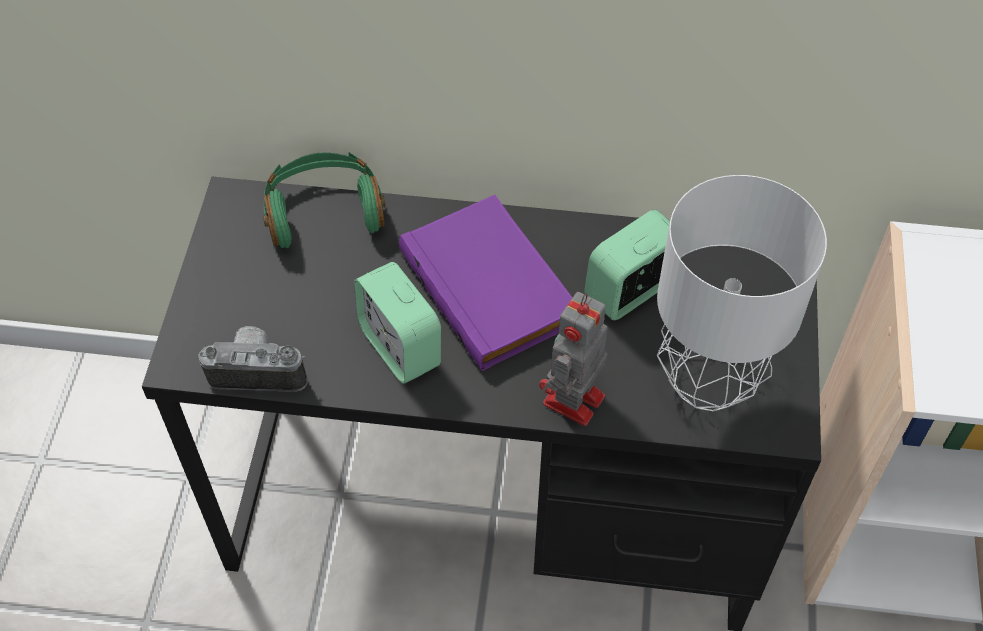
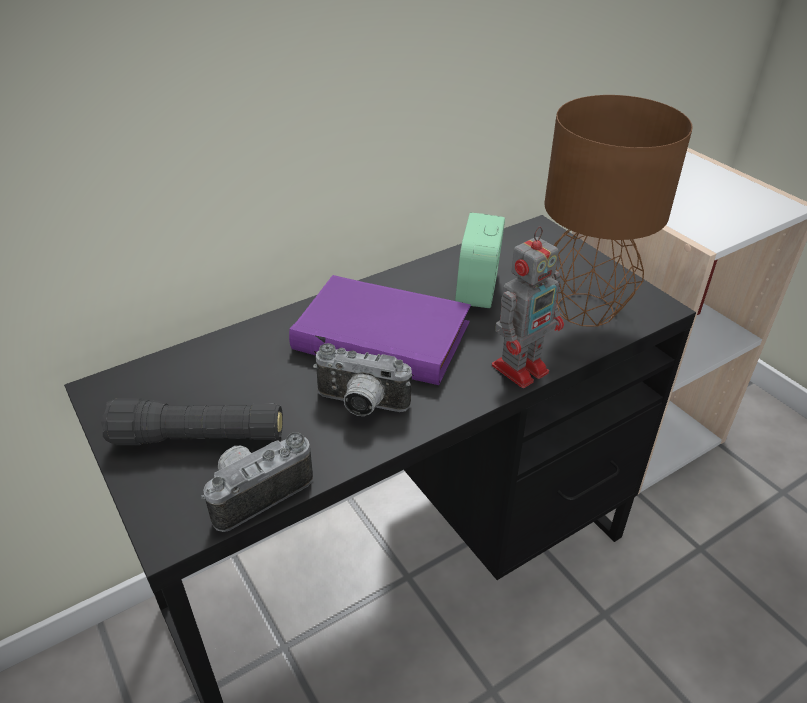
camera: 40 degrees left, 15 degrees down
green headphones [263,152,385,248] -> none
alarm clock [354,262,441,384] -> camera [313,343,412,416]
toy robot [539,292,608,426] -> toy robot turned 120 degrees counterclockwise [492,227,564,388]
grey table lamp [657,175,827,411] -> brown table lamp [544,95,693,327]
none -> black flashlight [101,398,283,445]

